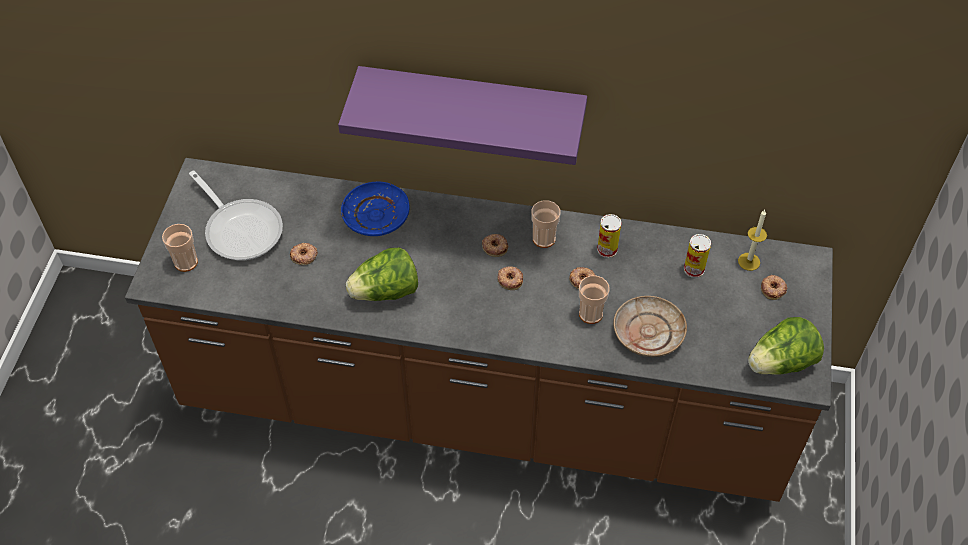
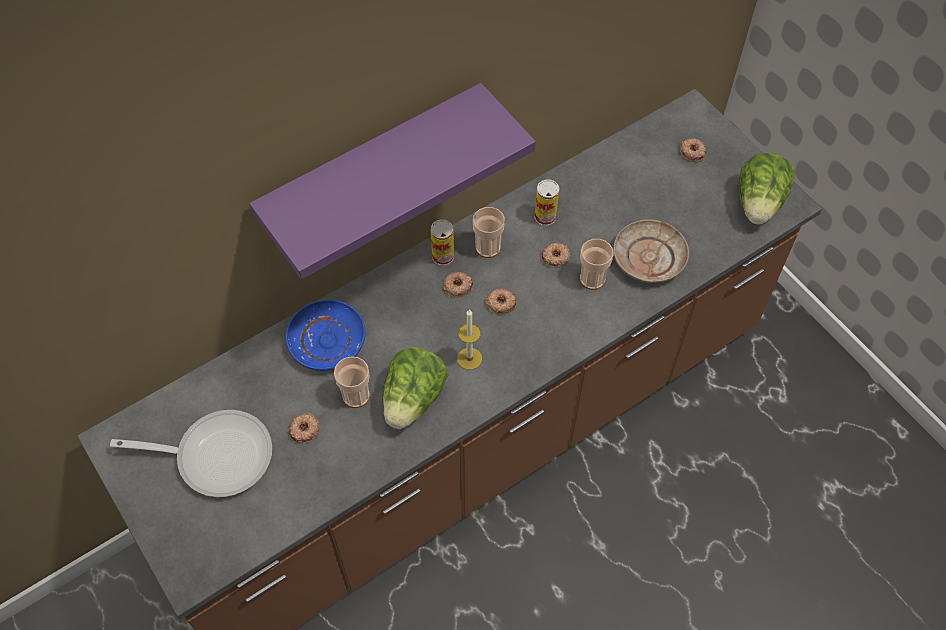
camera: 45 degrees left, 5 degrees up
cup [162,224,198,272] -> cup moved to [334,356,370,408]
can [684,234,711,278] -> can moved to [431,219,454,266]
candle [738,210,767,271] -> candle moved to [457,309,482,370]

